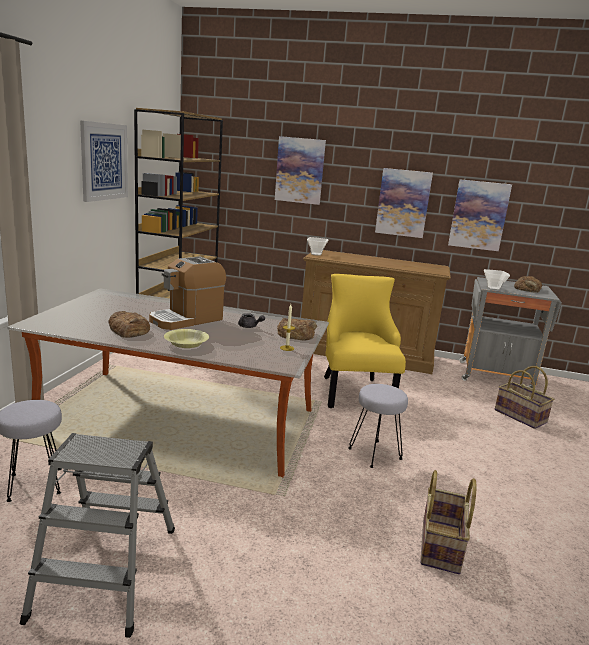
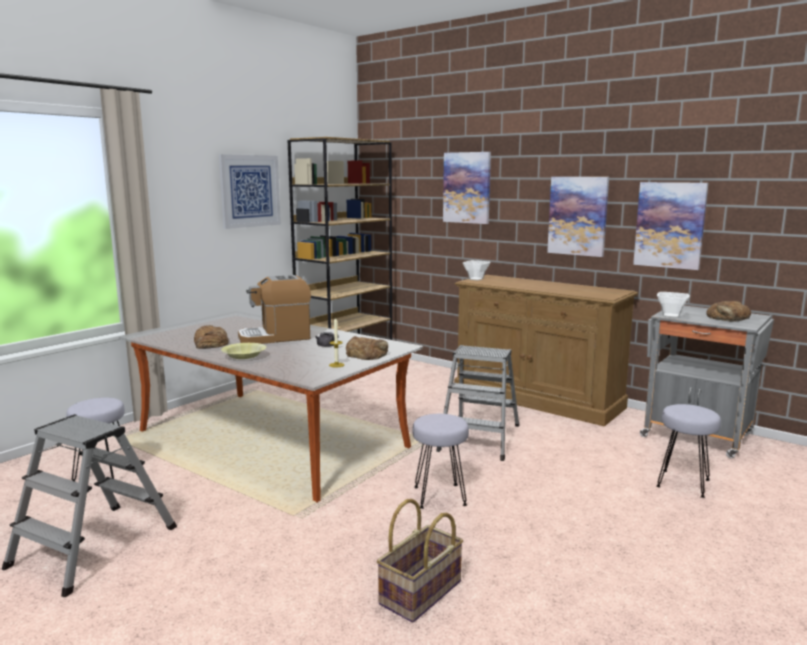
camera: 25 degrees right, 5 degrees down
yellow chair [324,274,406,408] -> grey step ladder [436,345,519,461]
basket [495,366,554,429] -> grey stool [656,404,721,498]

